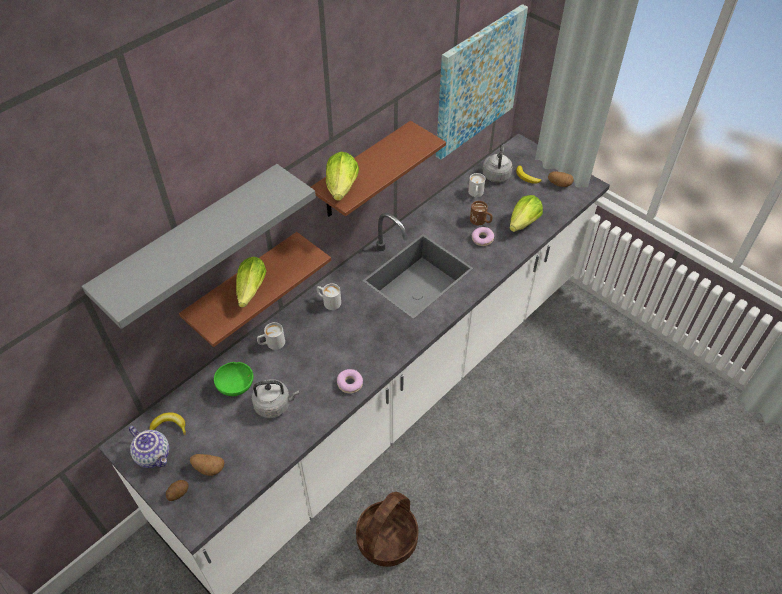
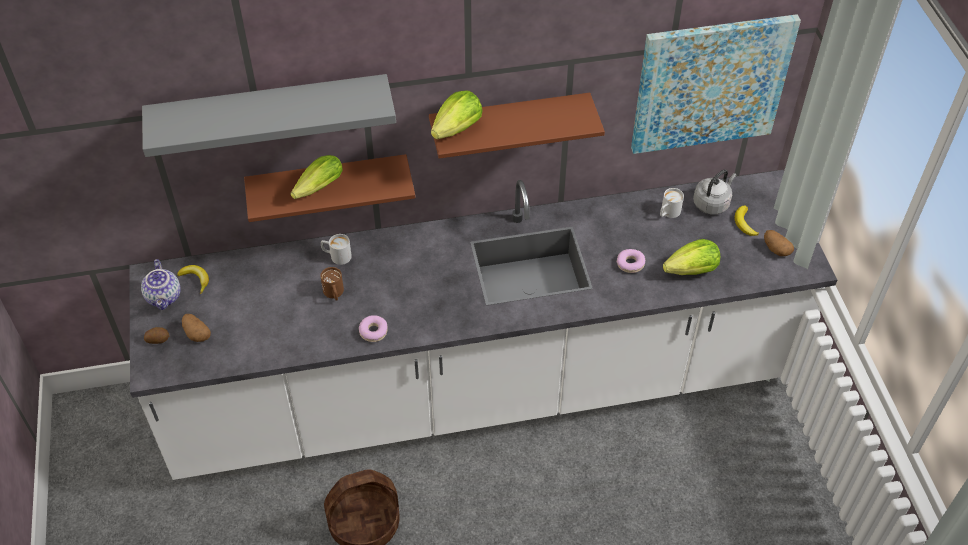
camera: 35 degrees right, 0 degrees up
green bowl [214,362,253,396] -> none
grey kettle [251,379,299,418] -> none
white mug [317,283,341,310] -> none
brown mug [470,201,492,225] -> brown mug moved to [320,267,344,301]

